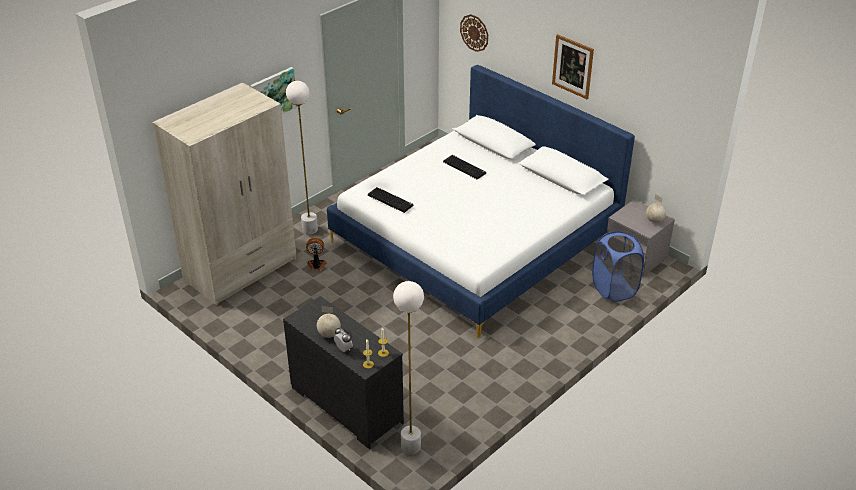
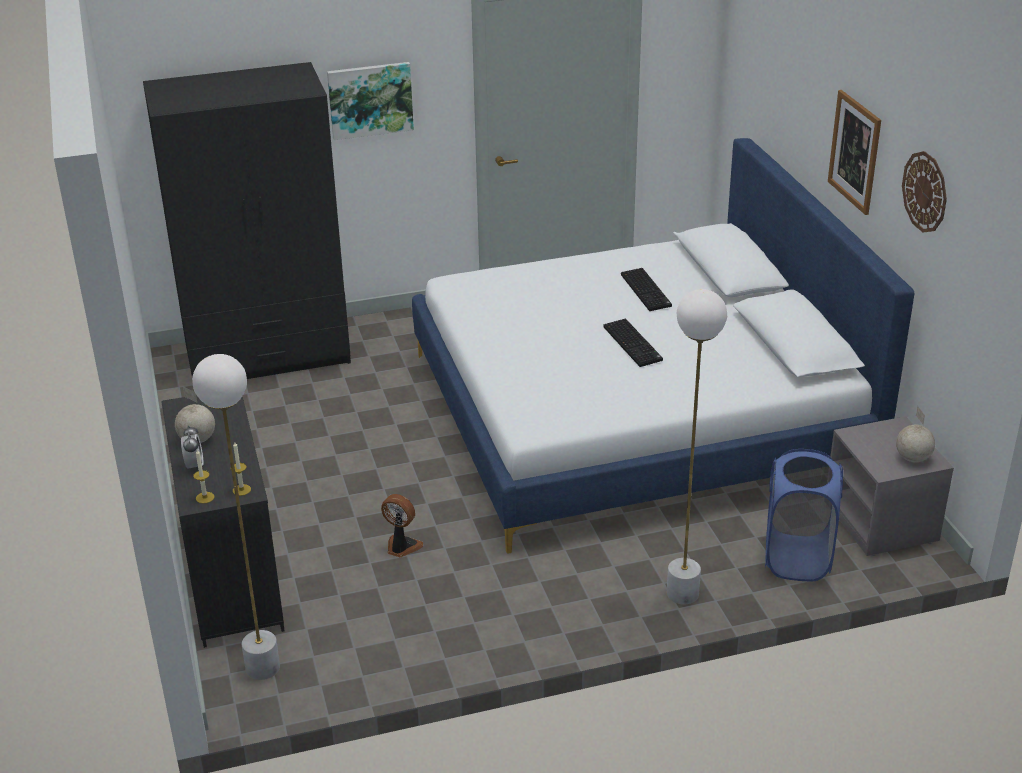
camera: 30 degrees right, 5 degrees down
beige wardrobe [152,82,296,305] -> black wardrobe [143,62,351,379]
white floor lamp [286,81,318,234] -> white floor lamp moved to [667,289,727,605]
fan [306,238,327,270] -> fan moved to [381,494,423,557]
keyboard [368,187,413,213] -> keyboard moved to [603,319,663,367]
wall clock [460,14,488,52] -> wall clock moved to [902,151,947,233]

